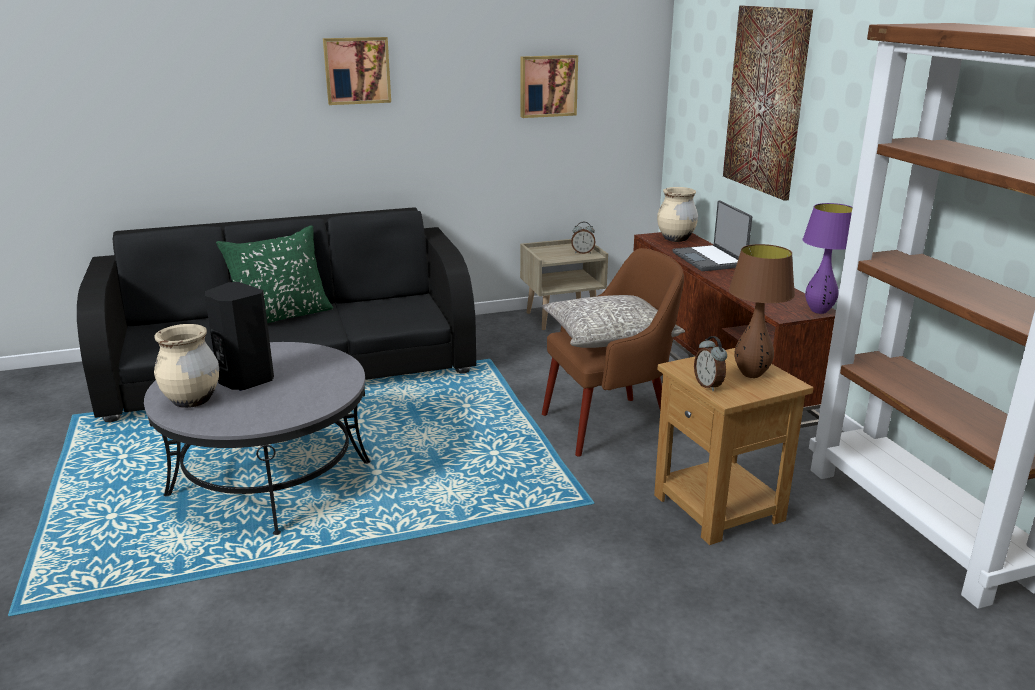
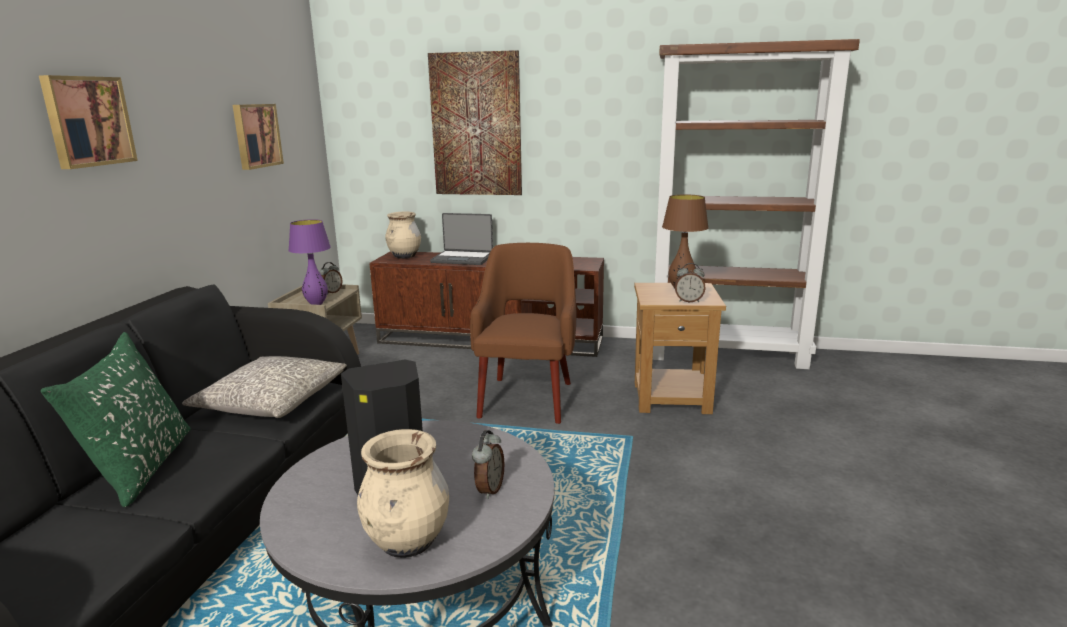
camera: 60 degrees left, 5 degrees down
grey pillow [542,295,685,348] -> grey pillow moved to [182,356,347,418]
purple table lamp [802,203,852,314] -> purple table lamp moved to [288,219,331,305]
none -> alarm clock [472,430,505,499]

